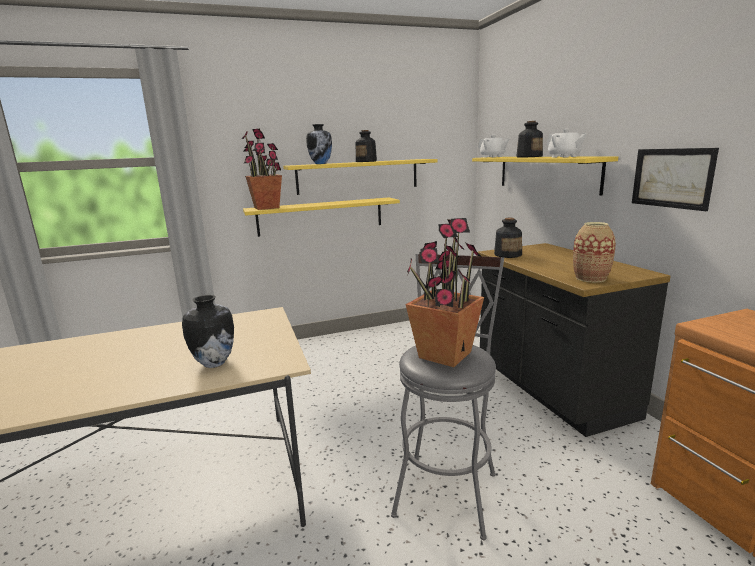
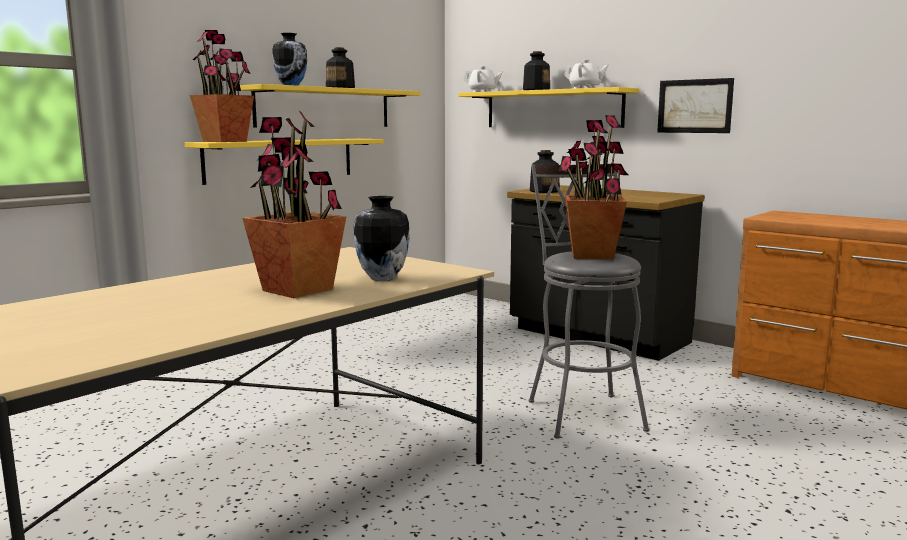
camera: 30 degrees left, 5 degrees down
vase [573,222,616,283] -> none
none -> potted plant [242,111,346,298]

